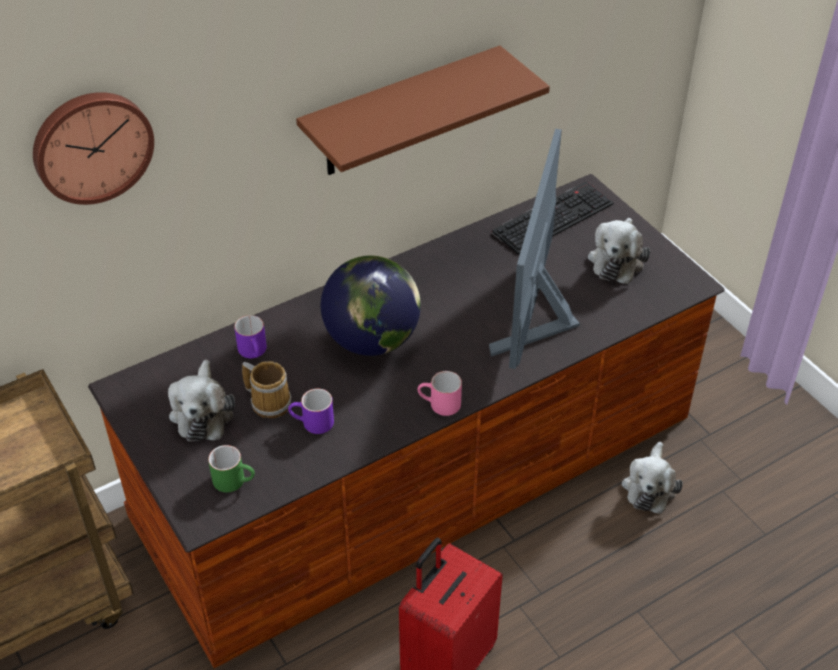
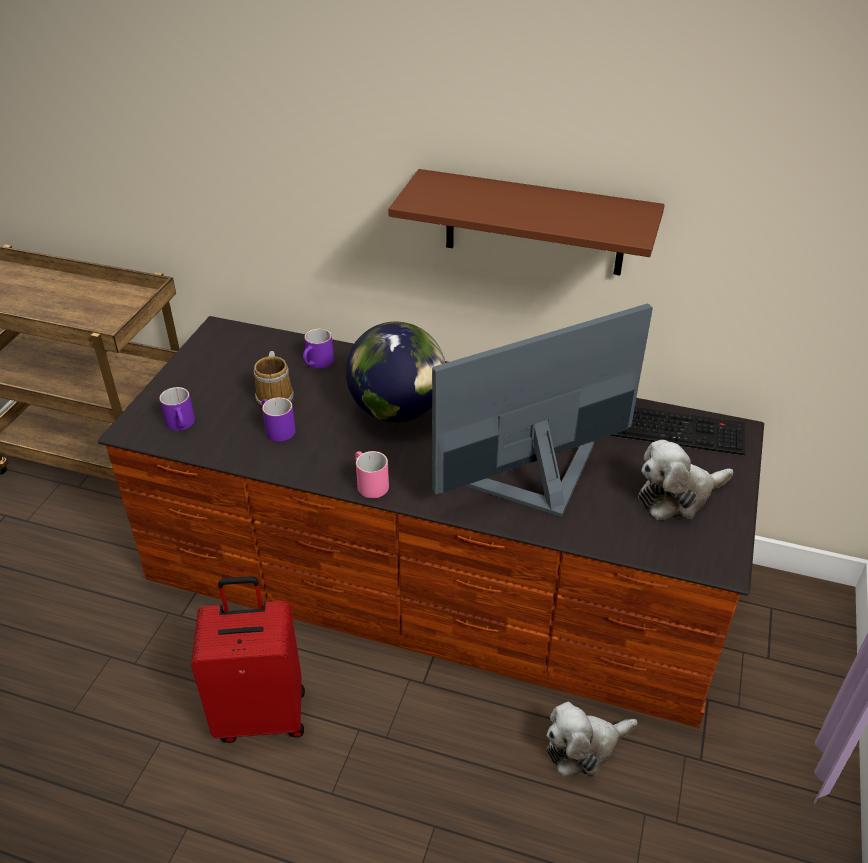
camera: 50 degrees right, 5 degrees down
wall clock [33,92,154,205] -> none
plush toy [168,360,235,442] -> none
green mug [208,445,255,492] -> purple mug [159,387,195,431]

